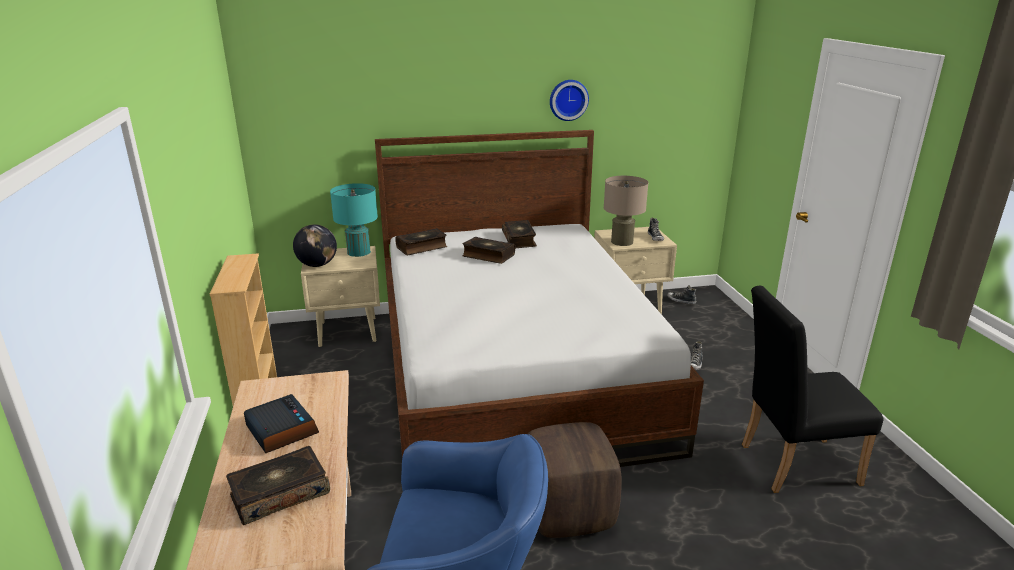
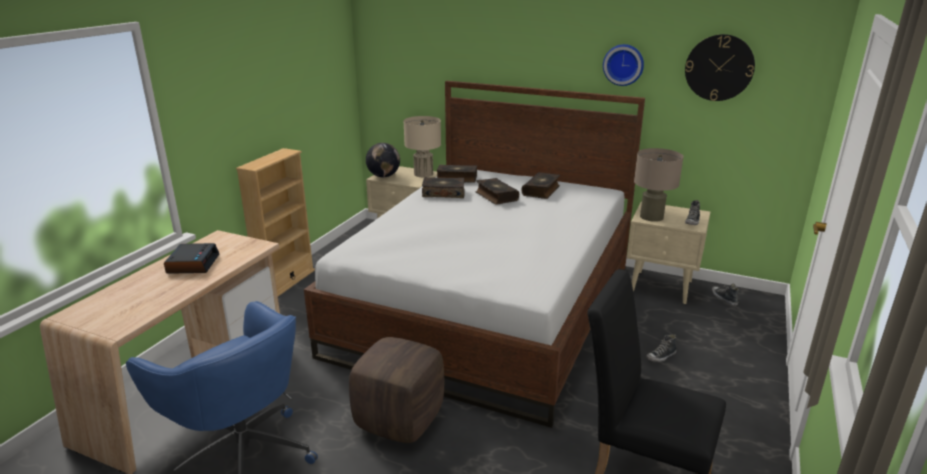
camera: 35 degrees right, 0 degrees up
book [226,446,330,525] -> book moved to [422,177,465,198]
turquoise table lamp [330,183,378,257] -> beige table lamp [404,116,441,177]
none -> wall clock [685,34,755,101]

